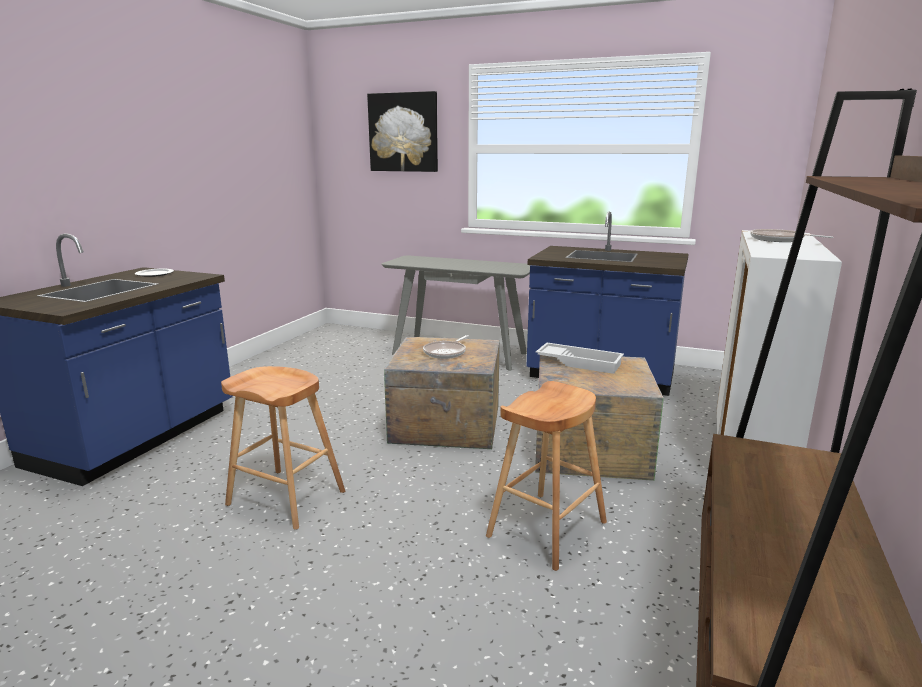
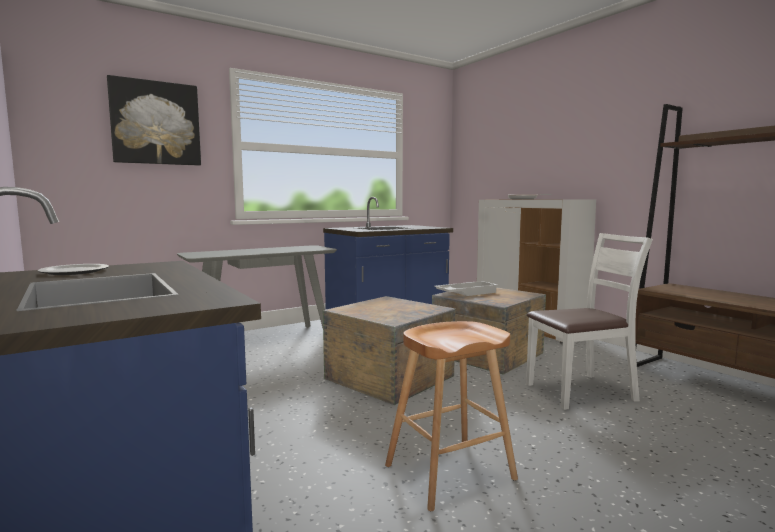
camera: 55 degrees left, 10 degrees down
frying pan [423,335,469,359] -> none
brown stool [486,381,607,571] -> white chair [526,233,653,410]

